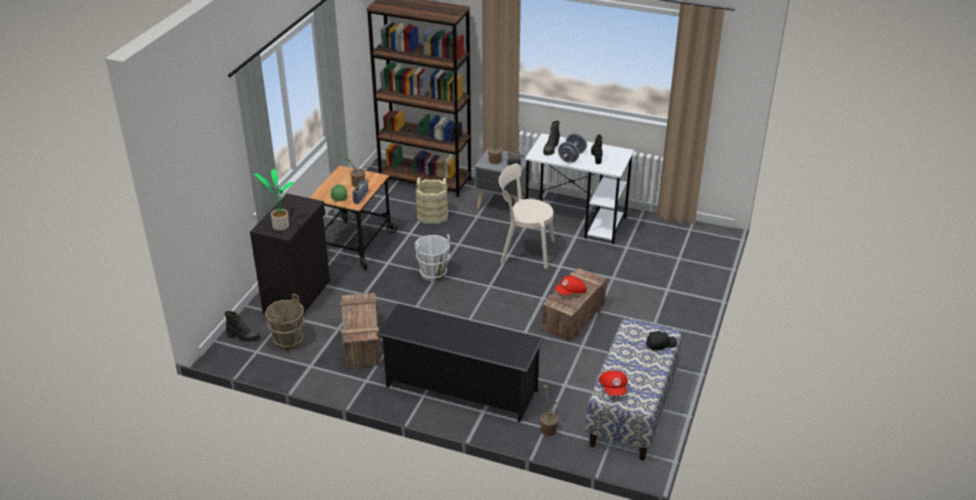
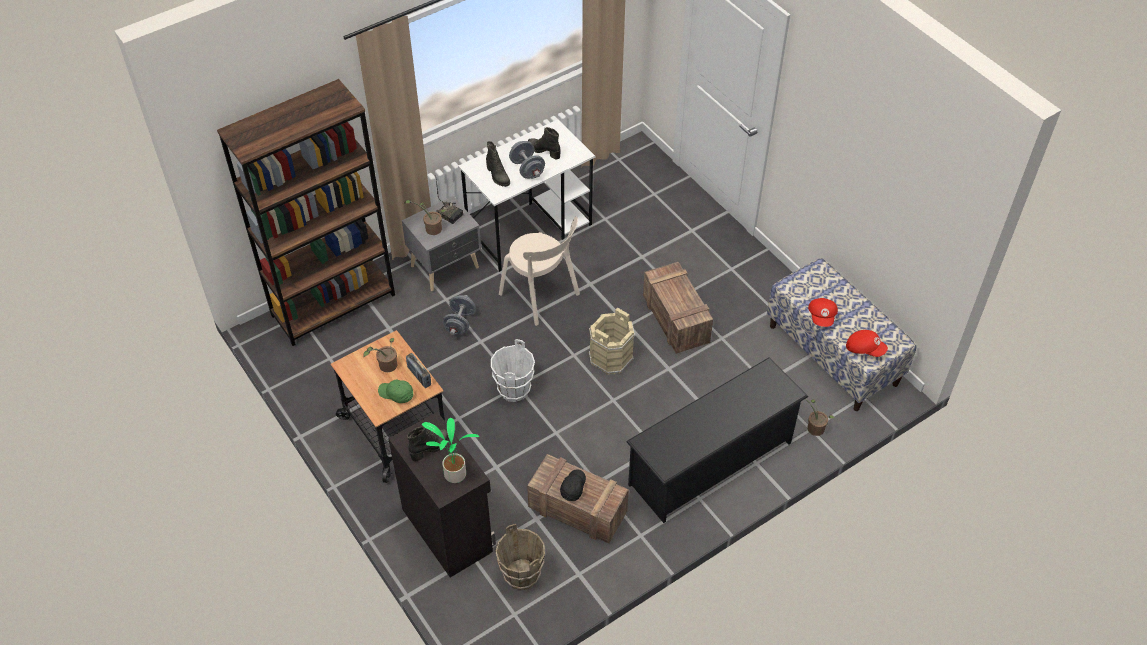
camera: 55 degrees left, 15 degrees up
black boot [225,311,260,342] -> black boot moved to [407,427,449,462]
beige bucket [416,177,448,224] -> beige bucket moved to [589,308,635,374]
beige chair [499,163,555,269] -> beige chair turned 90 degrees counterclockwise [499,216,580,326]
red cap [555,276,587,295] -> red cap moved to [808,298,838,327]
black cap [646,331,677,350] -> black cap moved to [560,469,586,501]
none -> grey dumbbell [442,295,476,335]

